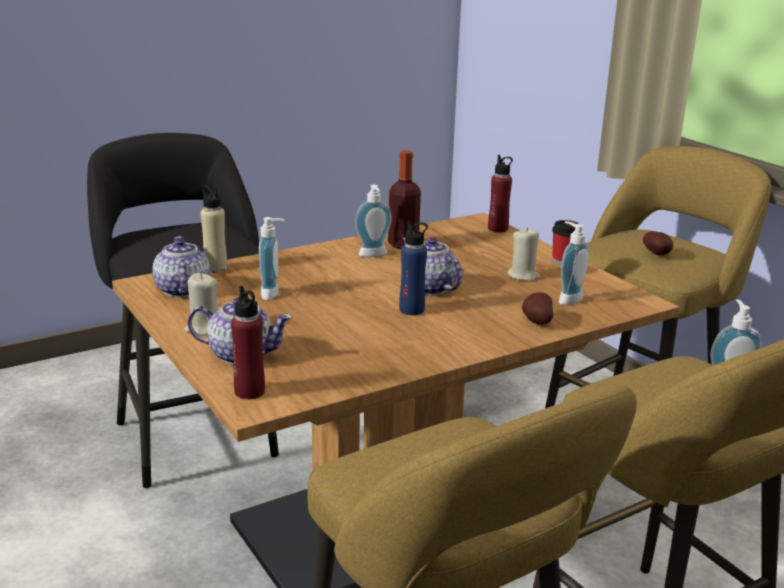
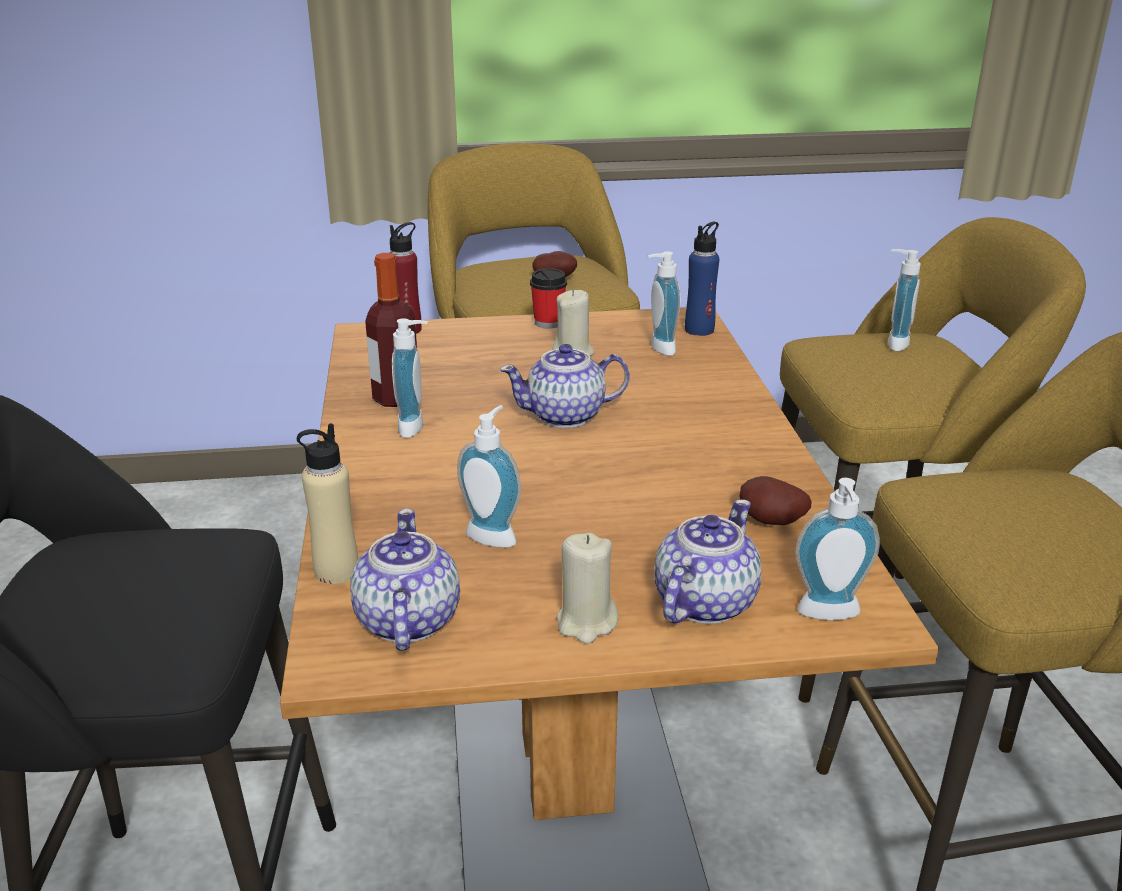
camera: 65 degrees left, 5 degrees up
teapot [152,236,210,297] -> teapot turned 75 degrees clockwise [350,509,460,651]
red bottle [231,286,265,399] -> soap dispenser [795,478,880,621]
blue bottle [399,220,428,315] -> blue bottle moved to [685,222,719,336]
potato [522,292,553,325] -> potato moved to [739,476,812,525]

